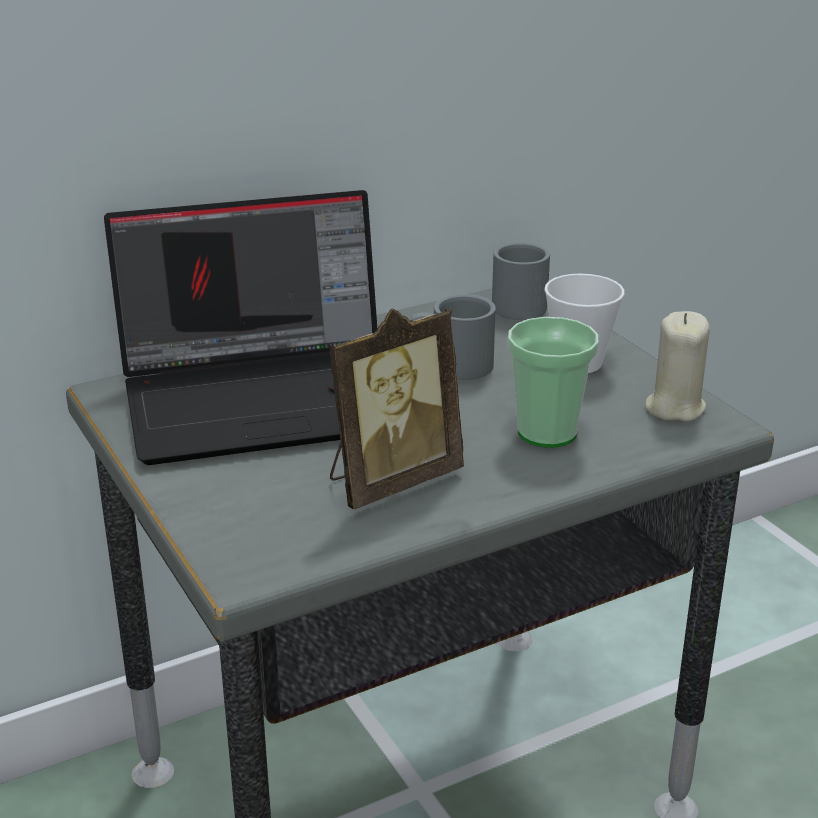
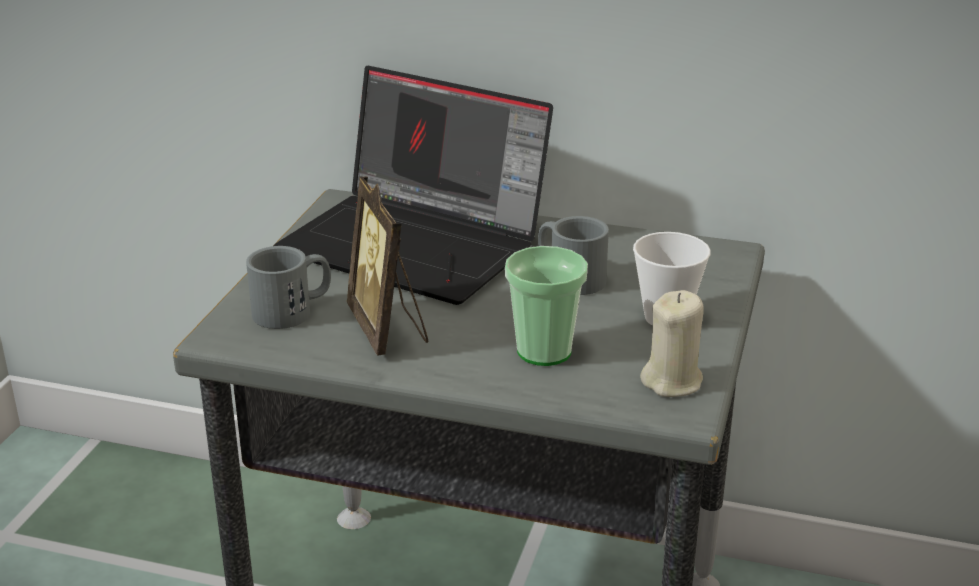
camera: 45 degrees right, 0 degrees up
picture frame [329,308,464,510] -> picture frame turned 60 degrees clockwise [347,177,428,355]
grey mug [492,242,550,320] -> grey mug moved to [246,246,331,329]

